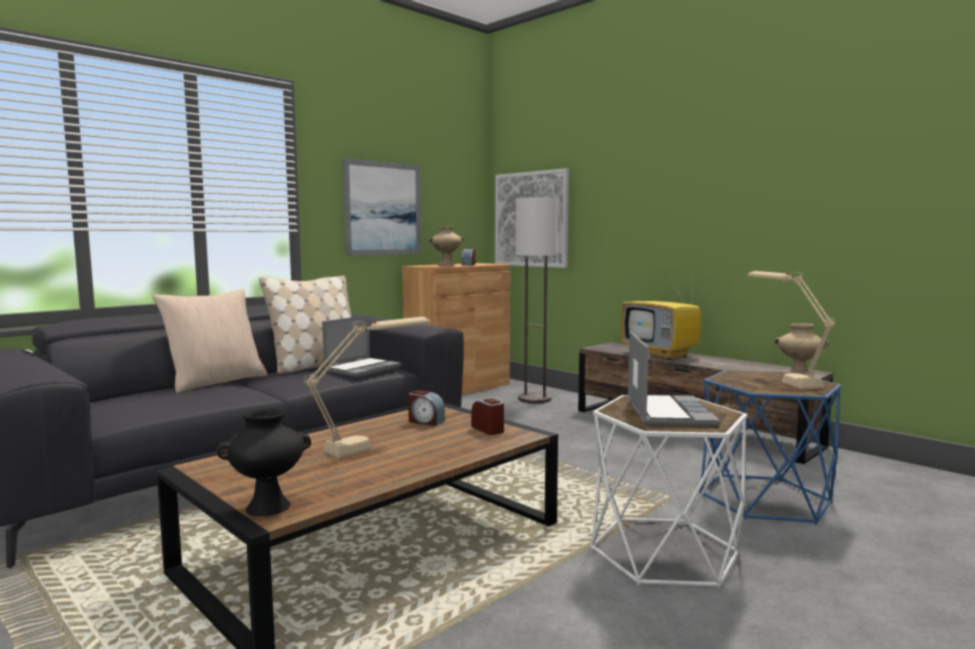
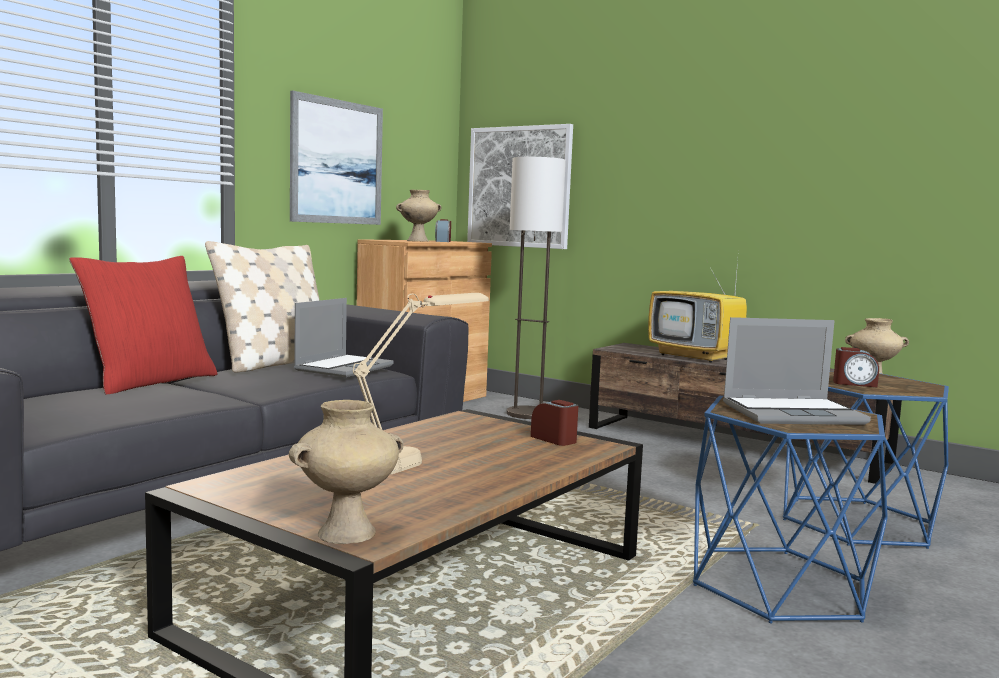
camera: 10 degrees left, 0 degrees up
beige pillow [153,289,268,393] -> red pillow [69,256,217,394]
black vase [217,408,311,516] -> beige vase [289,400,403,544]
alarm clock [408,390,445,426] -> alarm clock moved to [833,347,879,388]
white side table [591,395,748,589] -> blue side table [693,396,888,623]
laptop [627,332,720,426] -> laptop turned 90 degrees clockwise [723,317,871,425]
beige table lamp [748,271,835,389] -> none

